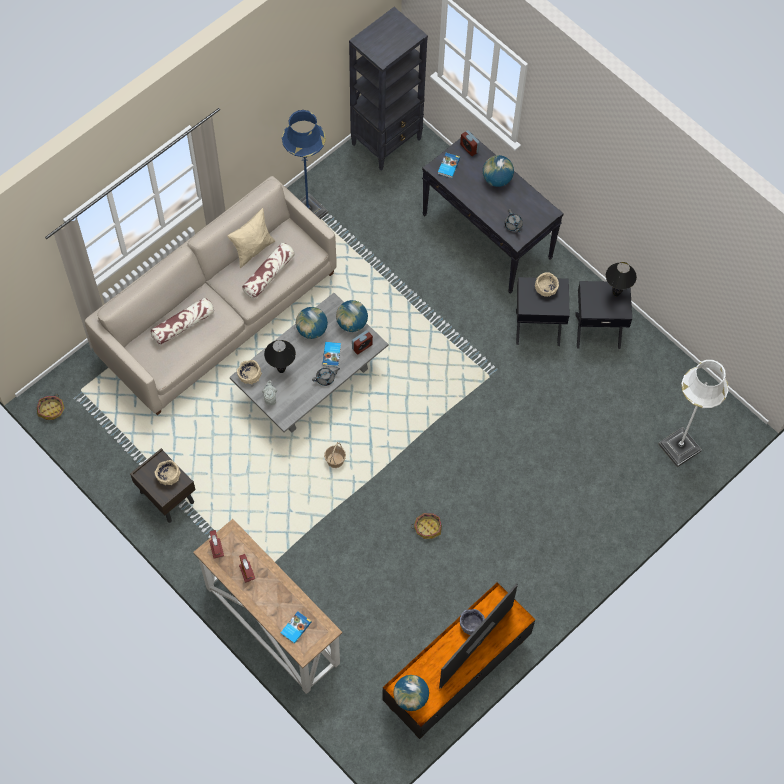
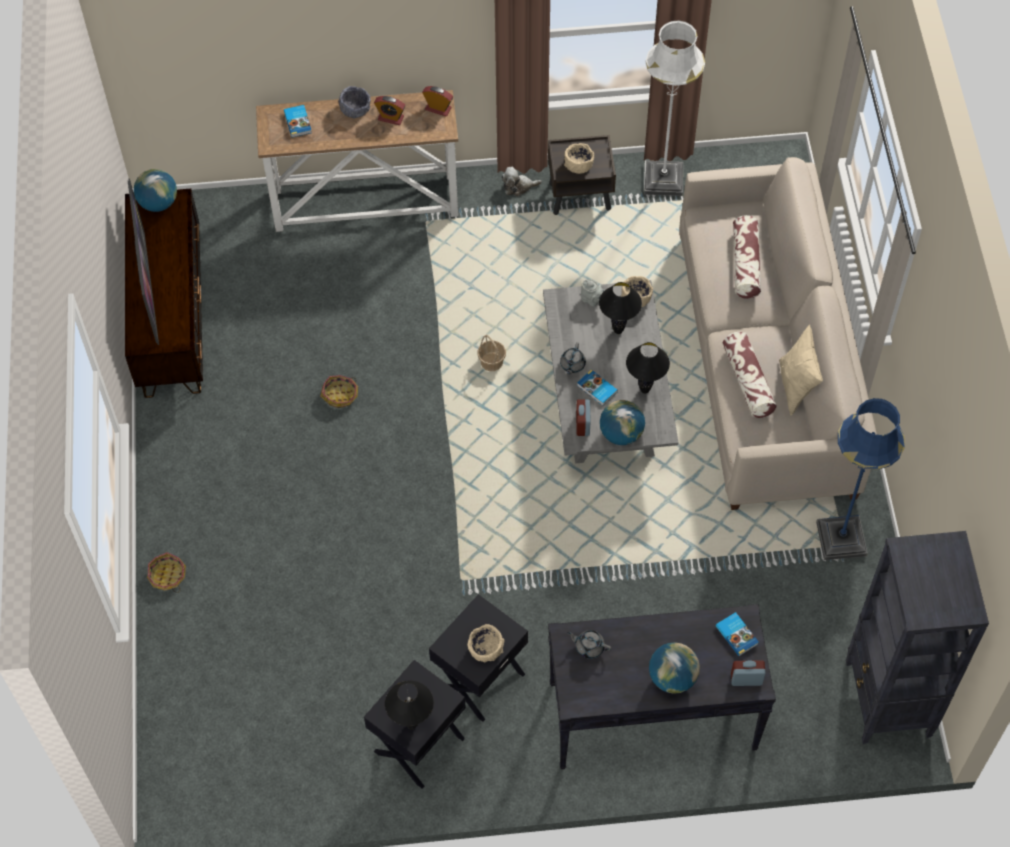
camera: 130 degrees right, 5 degrees down
basket [37,394,65,420] -> basket moved to [147,552,186,593]
globe [296,307,328,339] -> black table lamp [626,342,670,394]
grey bowl [460,609,485,635] -> grey bowl moved to [338,86,371,118]
white floor lamp [658,360,728,467] -> white floor lamp moved to [644,20,705,196]
none -> plush toy [501,167,542,197]

